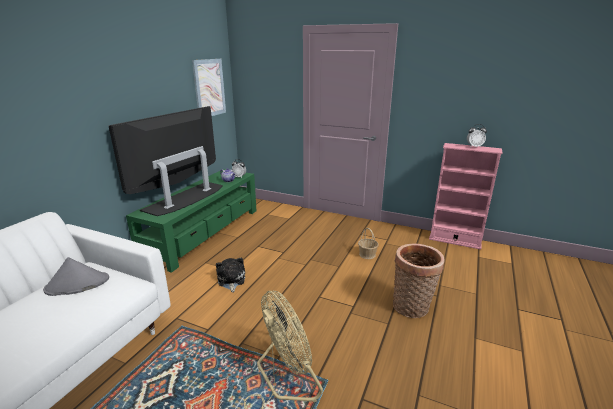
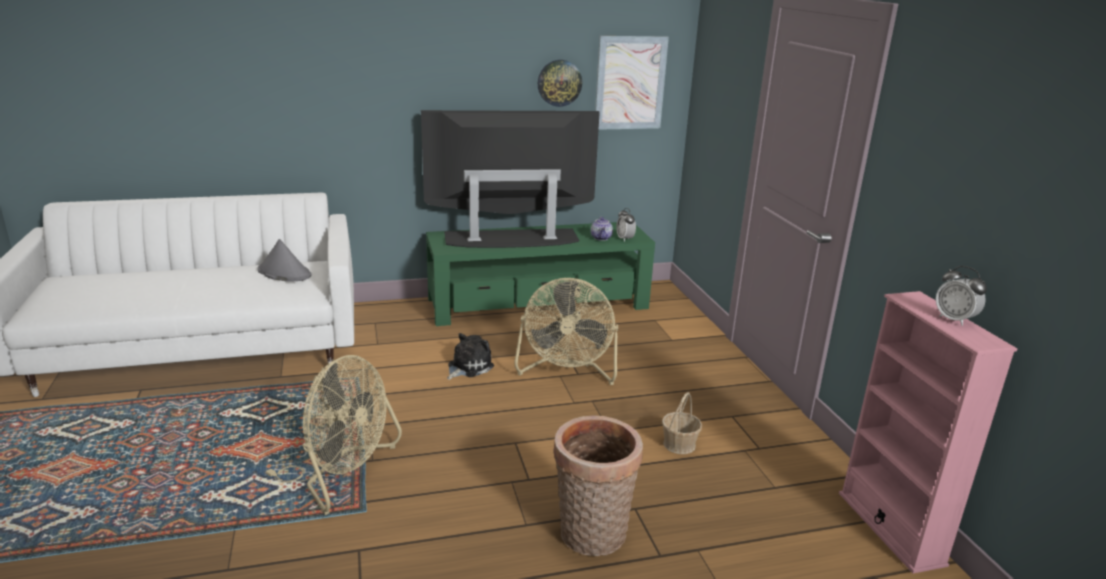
camera: 50 degrees right, 0 degrees up
none -> beige fan [515,278,618,385]
none -> wall clock [538,60,582,107]

